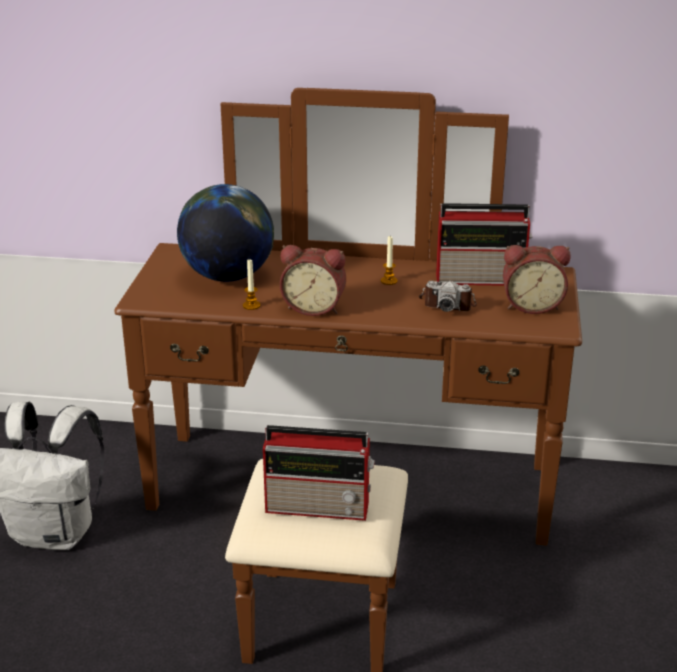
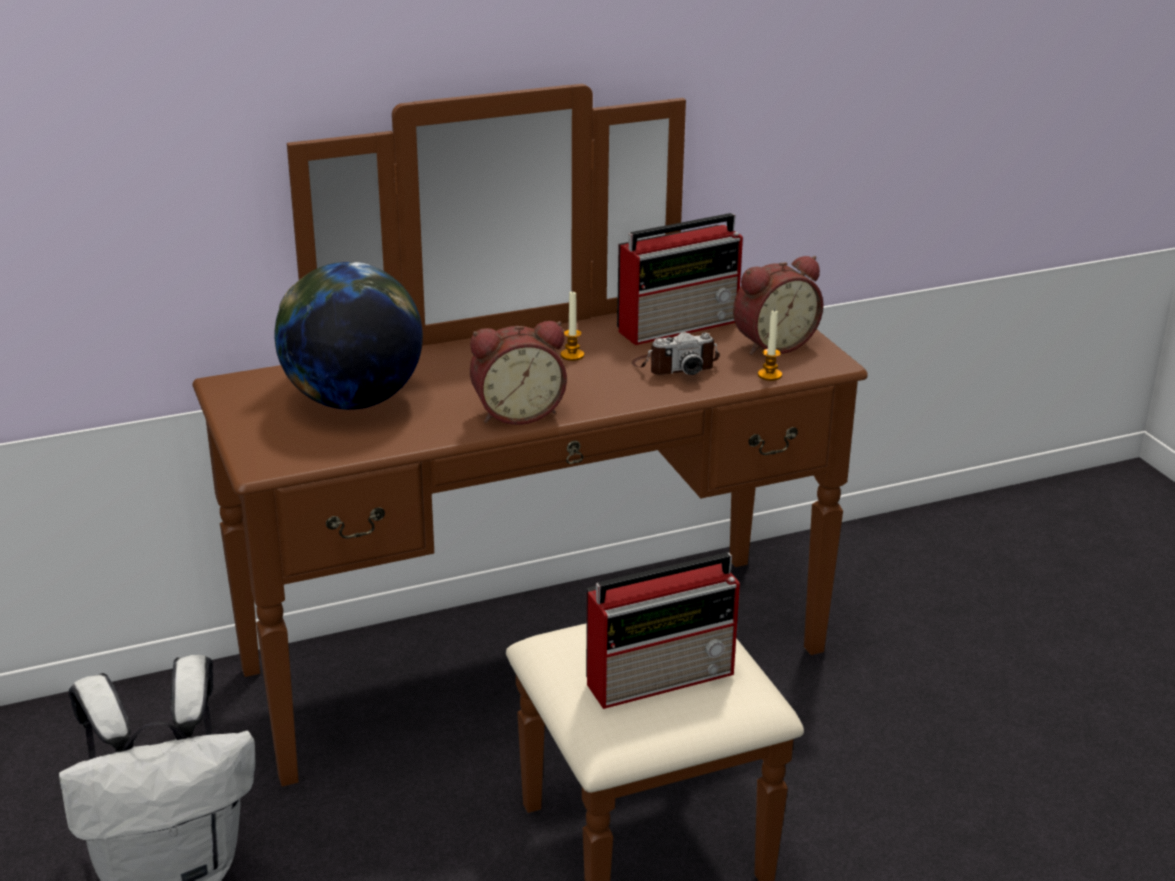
camera: 30 degrees left, 0 degrees up
candle [243,258,260,310] -> candle moved to [758,309,782,381]

